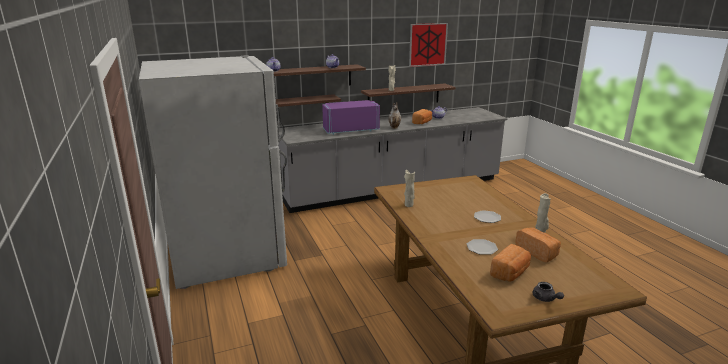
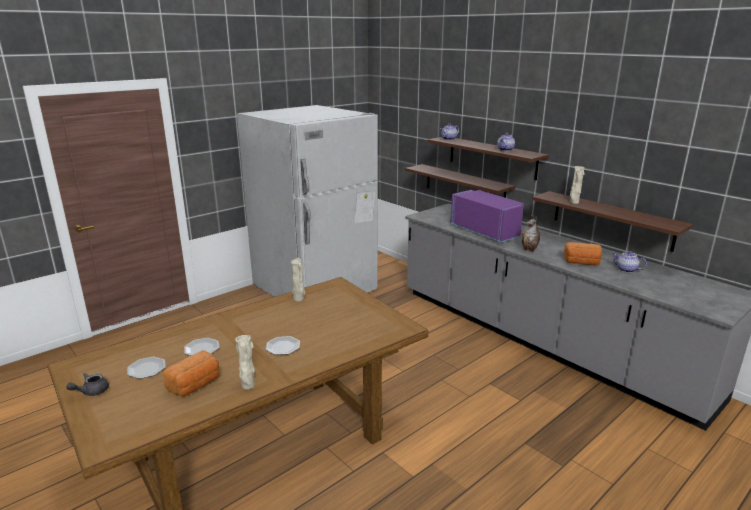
camera: 70 degrees right, 0 degrees up
picture [409,23,448,67] -> none
bread [490,244,531,282] -> plate [127,357,166,379]

